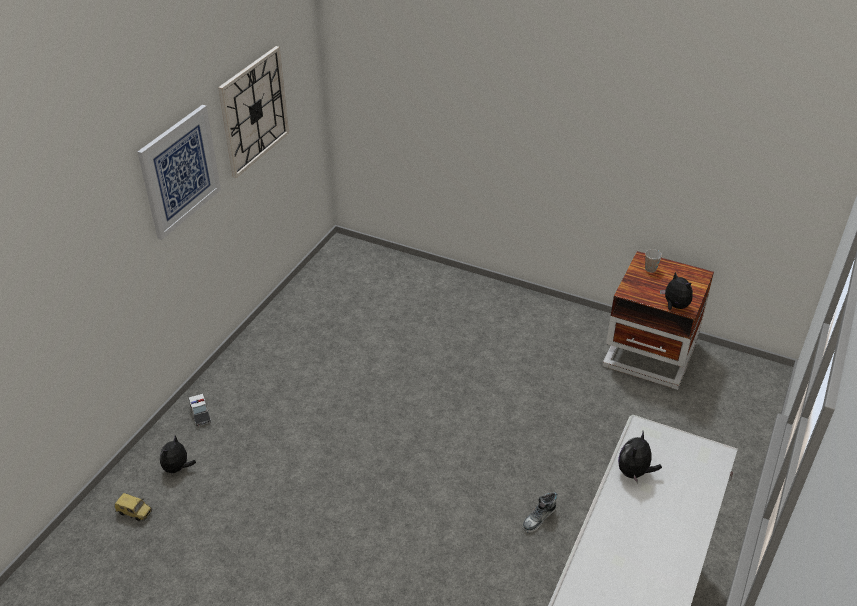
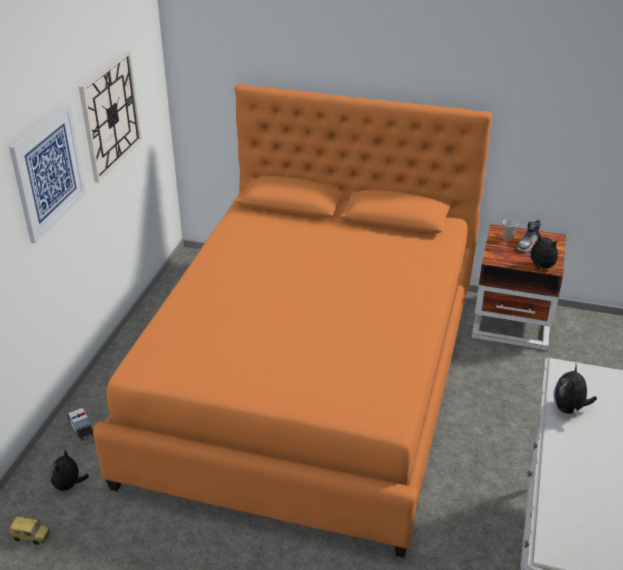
camera: 10 degrees left, 5 degrees down
shoe [523,492,558,533] -> shoe moved to [517,220,541,252]
none -> orange bed [93,84,492,558]

